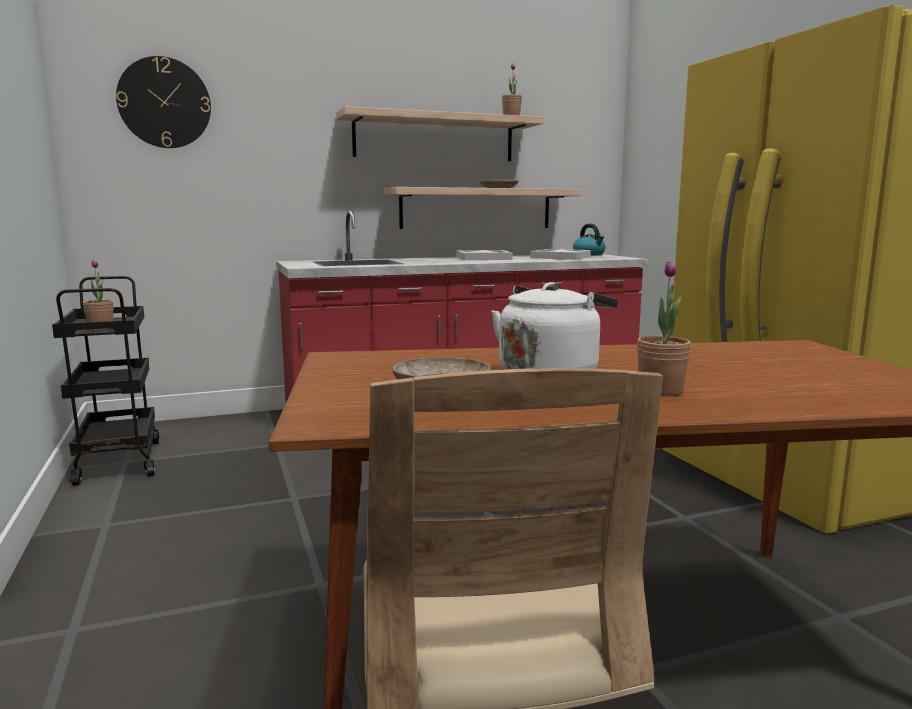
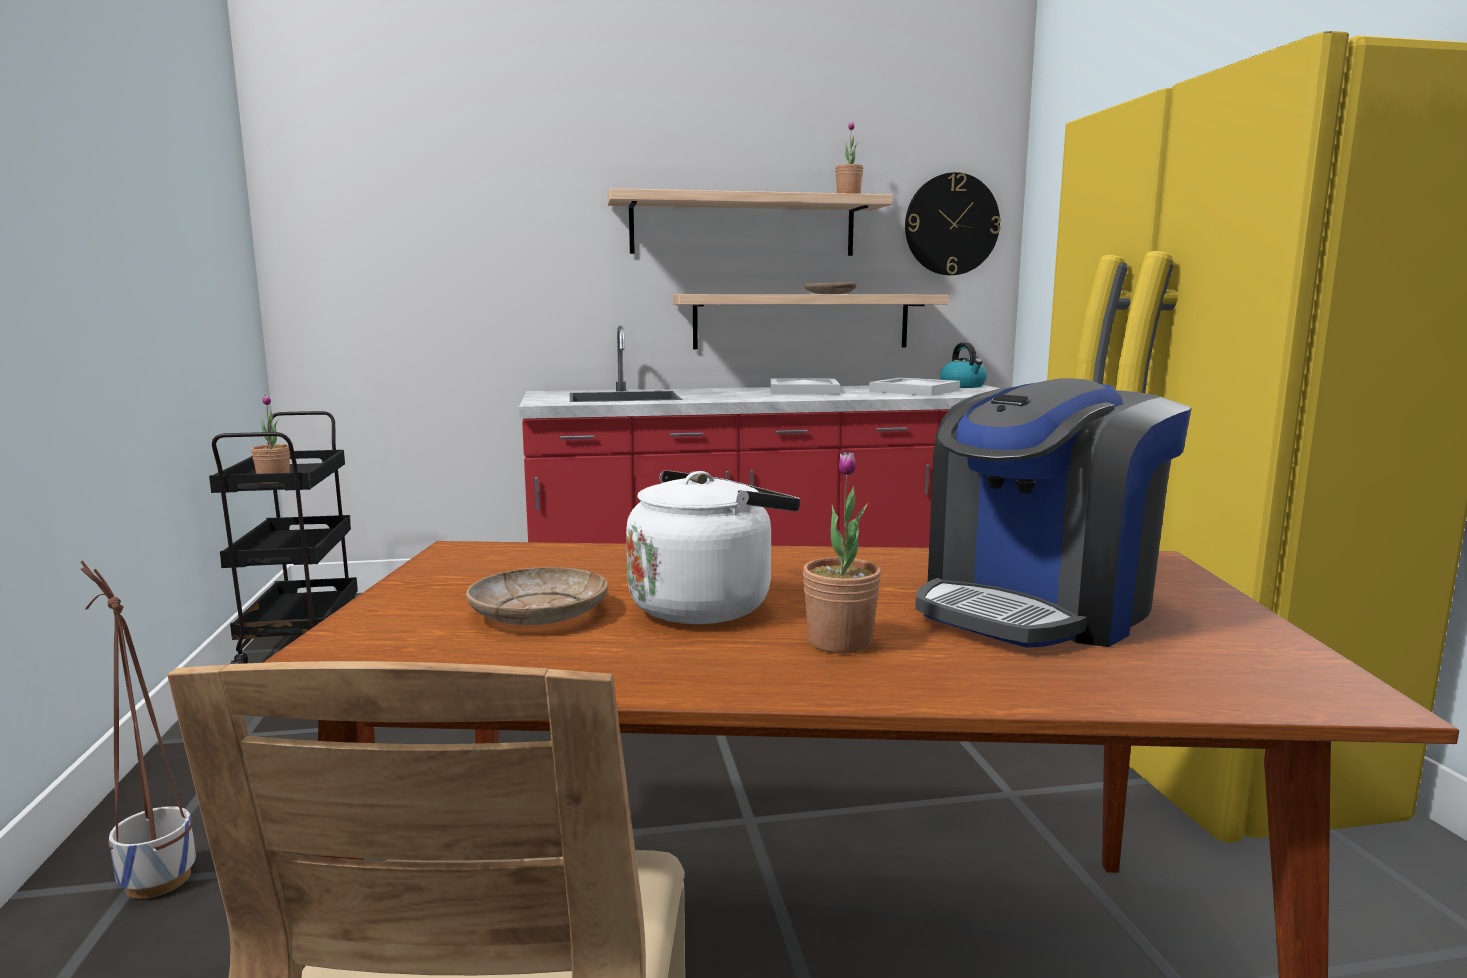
camera: 10 degrees right, 0 degrees up
wall clock [116,56,211,148] -> wall clock moved to [905,172,1001,275]
none -> planter [81,560,196,899]
none -> coffee machine [915,378,1192,648]

